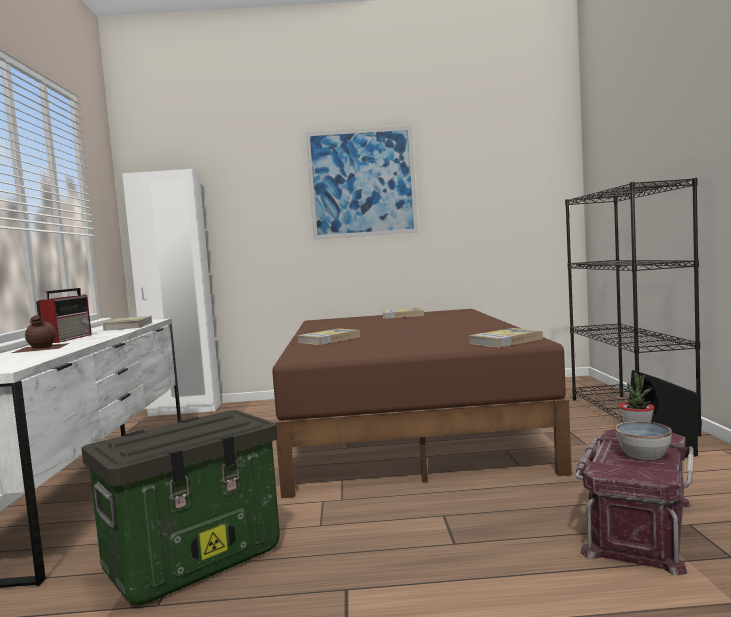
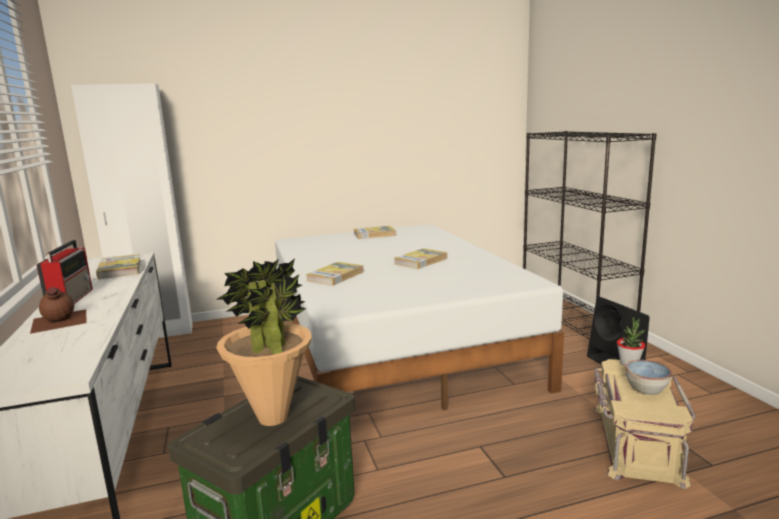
camera: 15 degrees left, 10 degrees up
brown bed [272,309,572,498] -> white bed [275,224,564,410]
picture [306,126,418,239] -> none
book [468,328,543,348] -> book moved to [394,248,447,269]
red storage box [575,429,694,576] -> beige storage box [594,359,696,489]
none -> potted plant [216,258,312,426]

